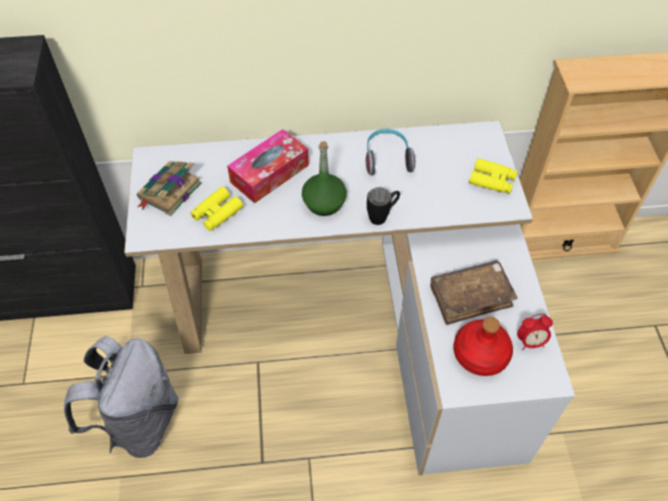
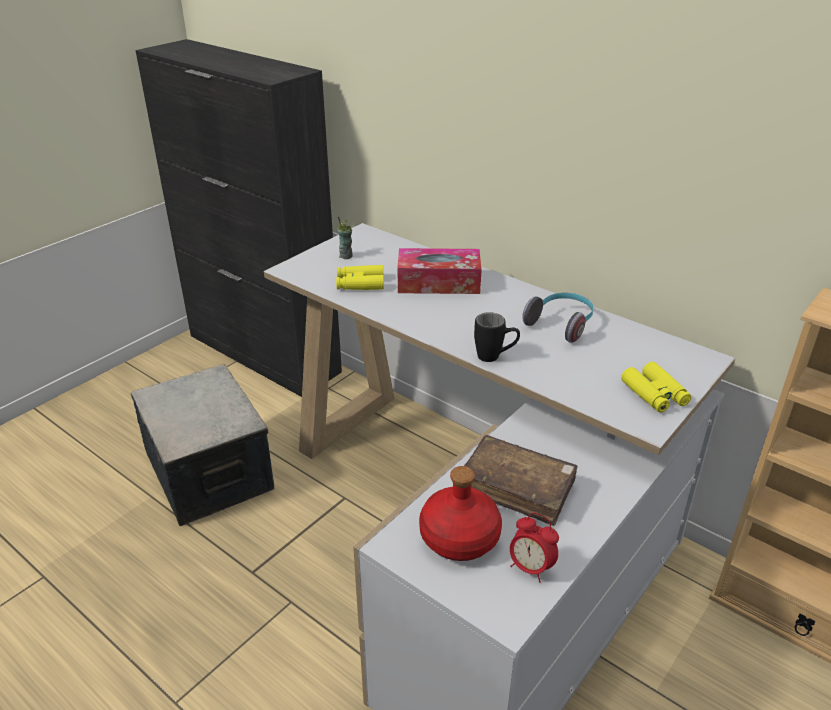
camera: 45 degrees right, 20 degrees down
grey backpack [64,336,179,458] -> storage box [131,365,274,526]
book [137,161,202,216] -> cup [337,217,353,259]
green bottle [302,141,347,216] -> none

